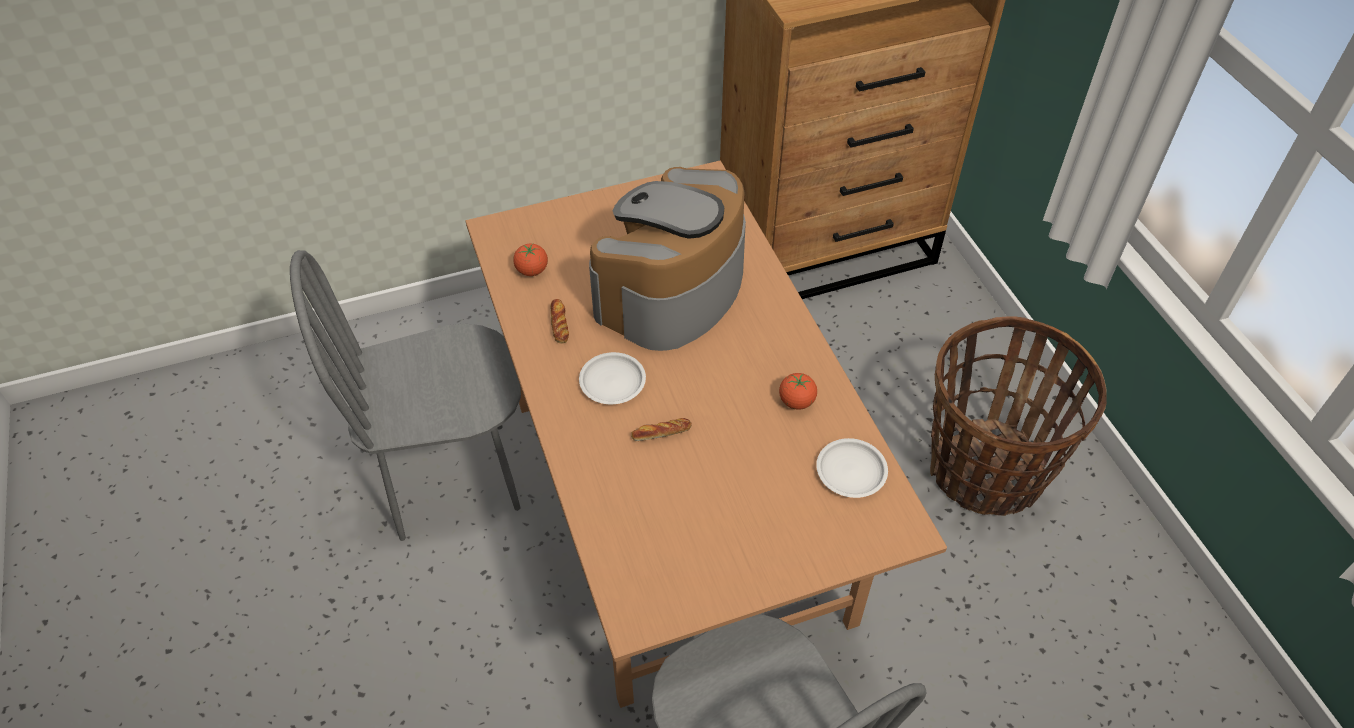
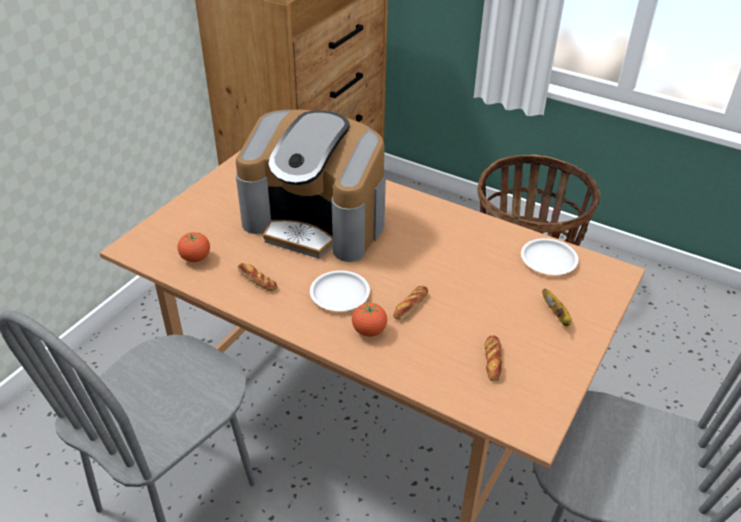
camera: 40 degrees left, 10 degrees down
coffee machine [589,167,746,351] -> coffee machine turned 60 degrees counterclockwise [236,110,386,262]
tomato [779,373,817,410] -> tomato moved to [352,302,387,337]
none -> bread [485,335,502,381]
none -> banana [542,289,571,326]

